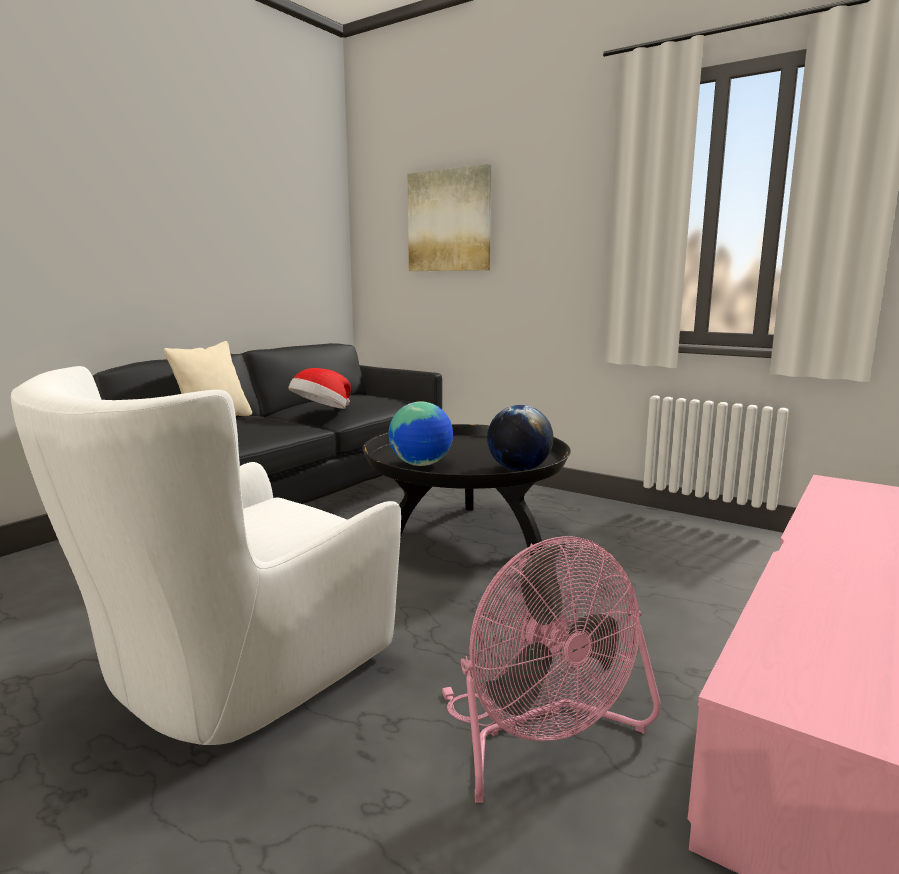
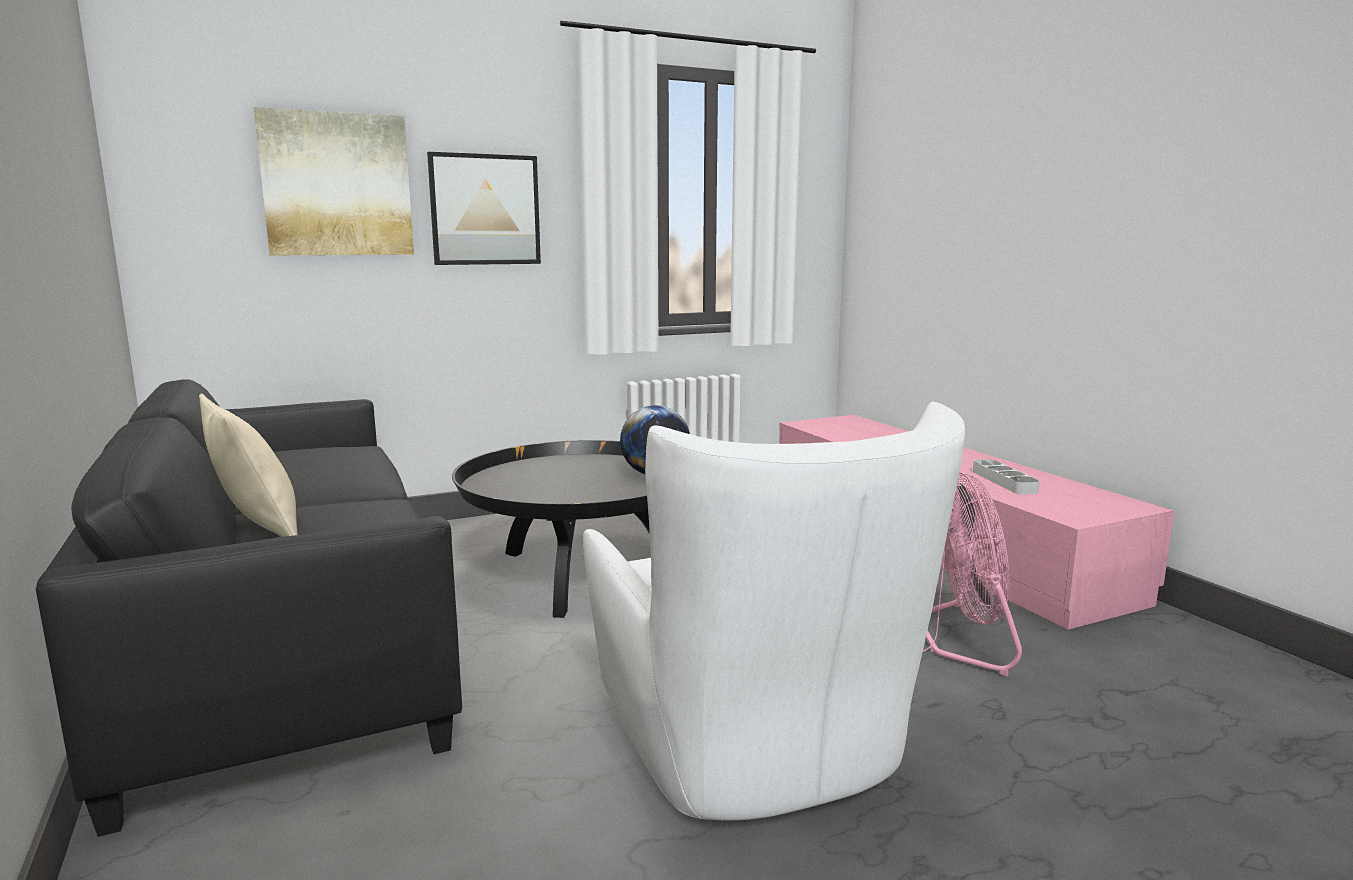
camera: 60 degrees left, 0 degrees up
hat [288,368,351,409] -> none
globe [388,401,453,466] -> none
none -> picture [427,152,541,265]
none -> grey tray [973,459,1039,495]

